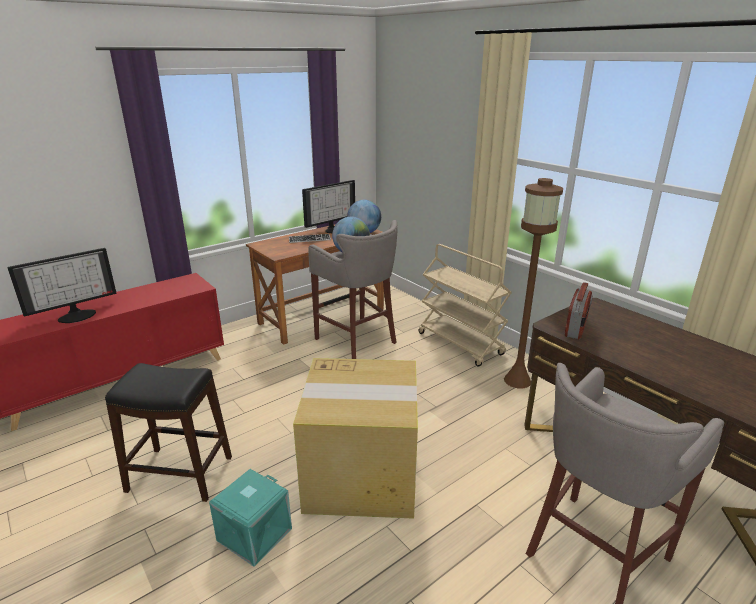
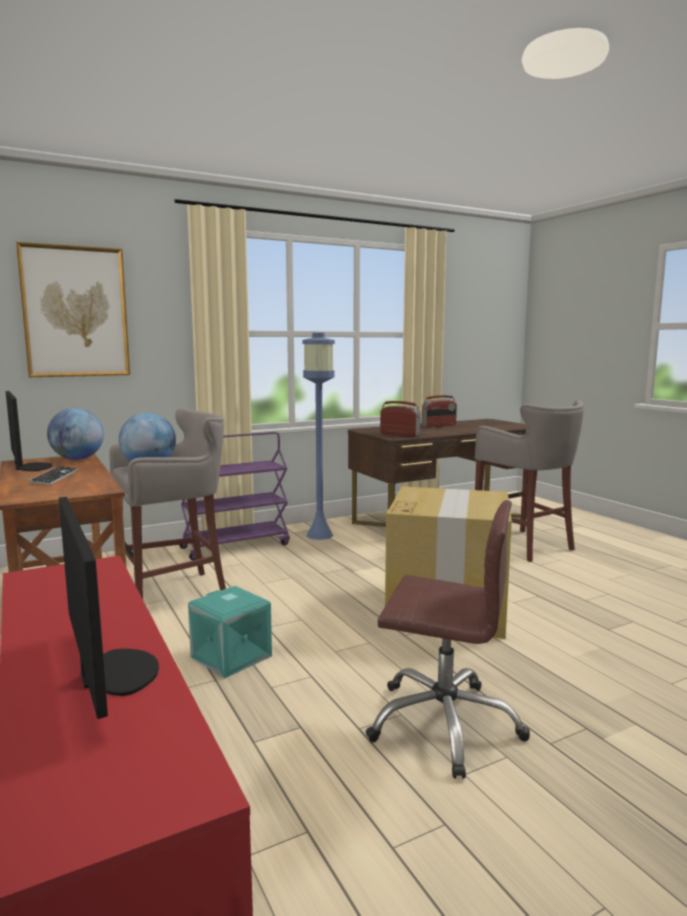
camera: 80 degrees left, 15 degrees down
black stool [105,363,232,502] -> brown office chair [366,500,530,778]
turquoise storage box [209,469,292,567] -> turquoise storage box moved to [188,586,272,679]
beige cart [418,244,512,367] -> purple cart [180,432,290,560]
brown floor lamp [504,178,563,388] -> blue floor lamp [302,333,335,540]
none -> picture [16,242,130,377]
none -> radio [422,395,457,428]

